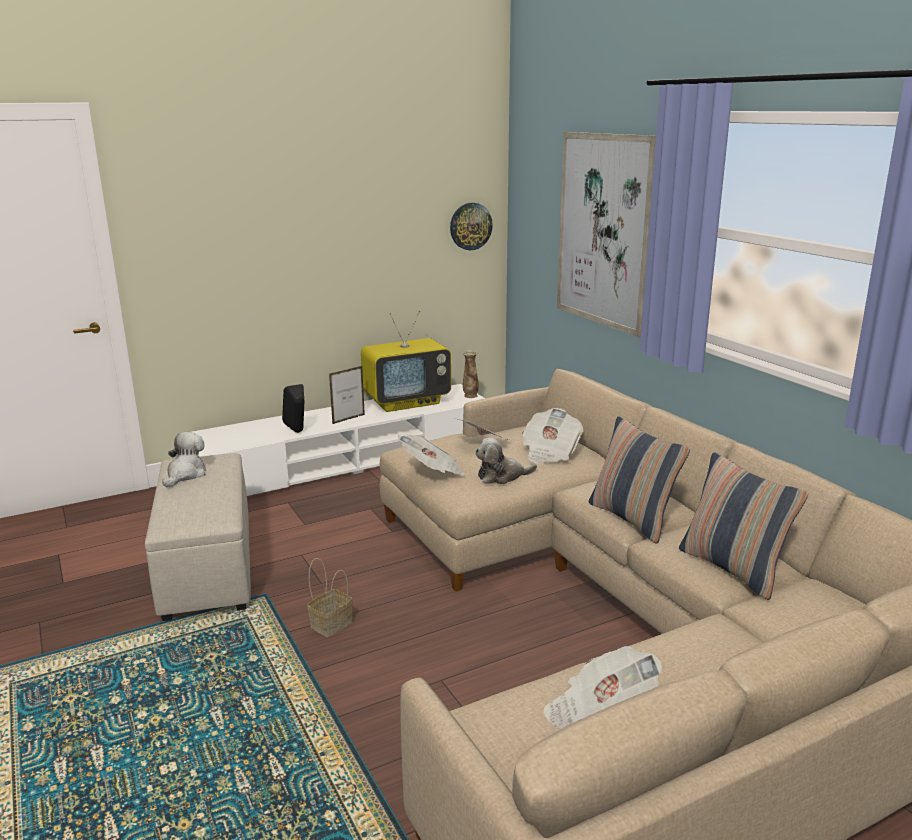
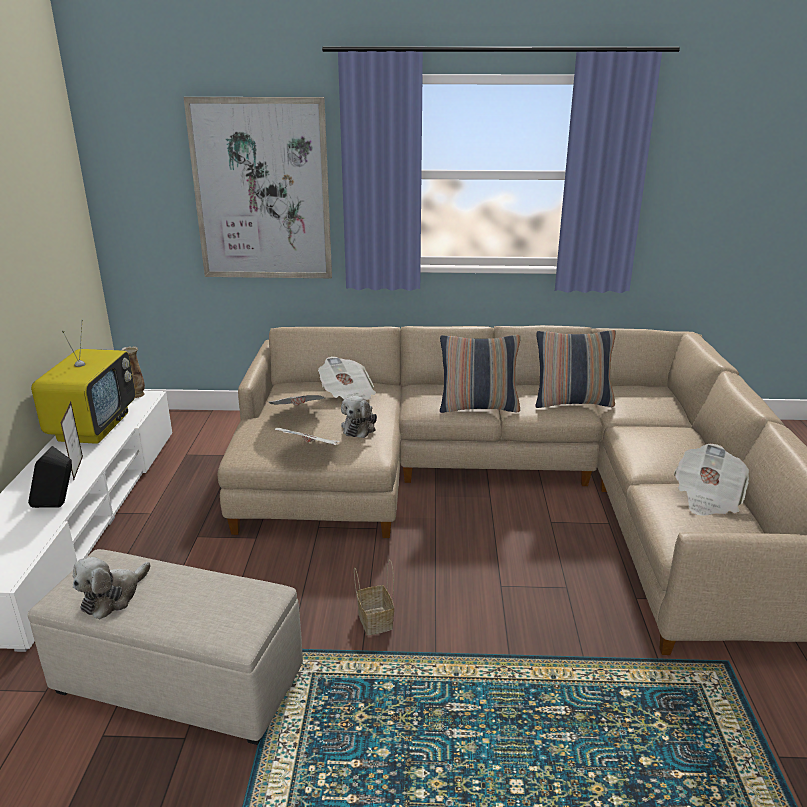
camera: 60 degrees left, 5 degrees up
plush toy [162,432,206,487] -> plush toy turned 105 degrees counterclockwise [73,557,150,619]
wall clock [450,203,493,250] -> none

